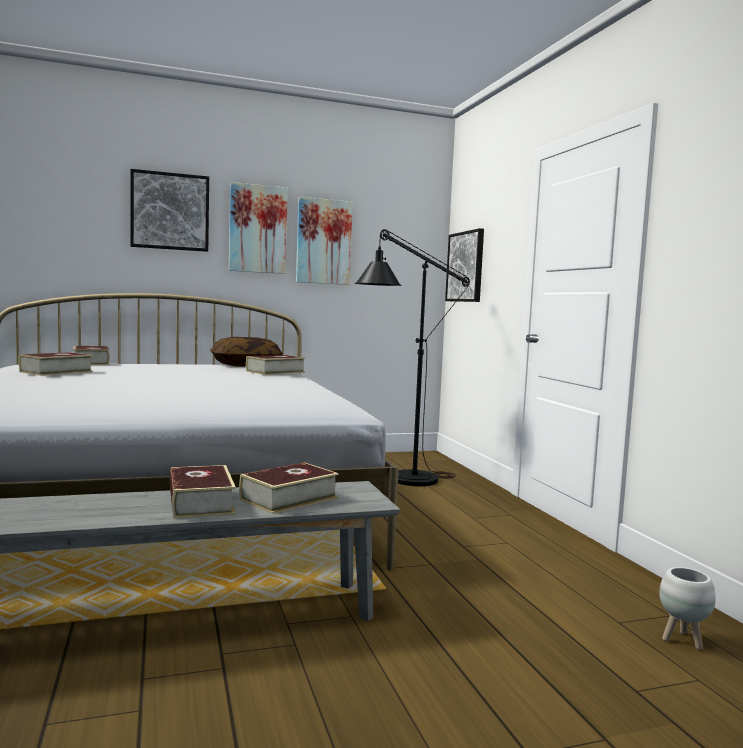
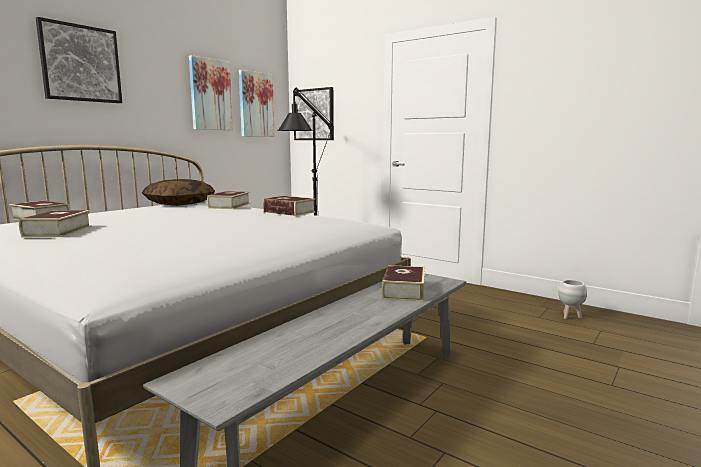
camera: 35 degrees left, 5 degrees up
book [169,465,236,518] -> book moved to [263,196,316,216]
picture [229,182,288,274] -> picture moved to [239,70,275,137]

